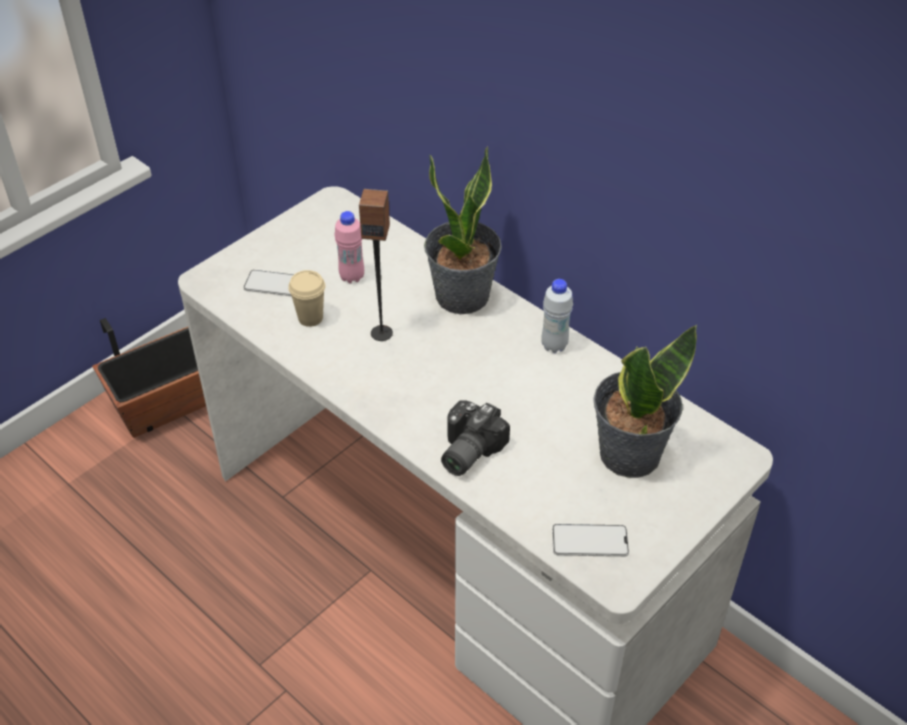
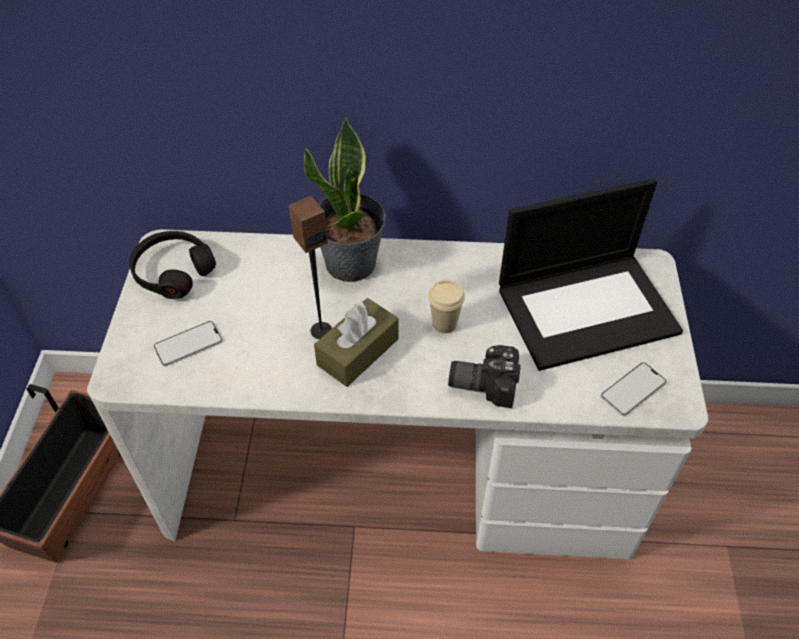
camera: 40 degrees left, 5 degrees up
beige cup [288,270,325,327] -> beige cup moved to [428,280,465,333]
pink bottle [334,211,364,283] -> none
camera [441,400,510,476] -> camera turned 105 degrees clockwise [448,345,521,408]
white bottle [541,279,573,353] -> none
potted plant [593,325,697,478] -> laptop [499,178,683,371]
none -> black headphones [129,231,216,299]
none -> brown tissue box [314,298,399,387]

